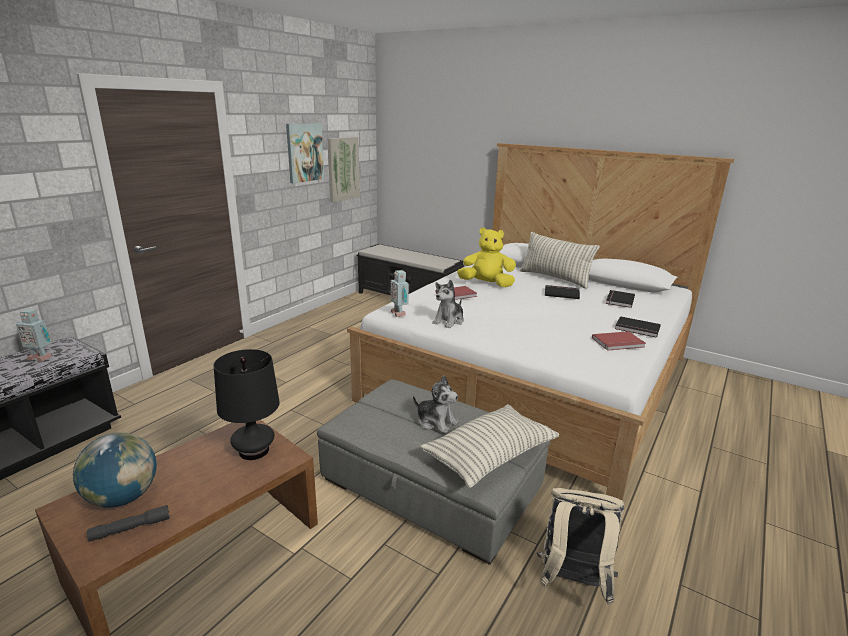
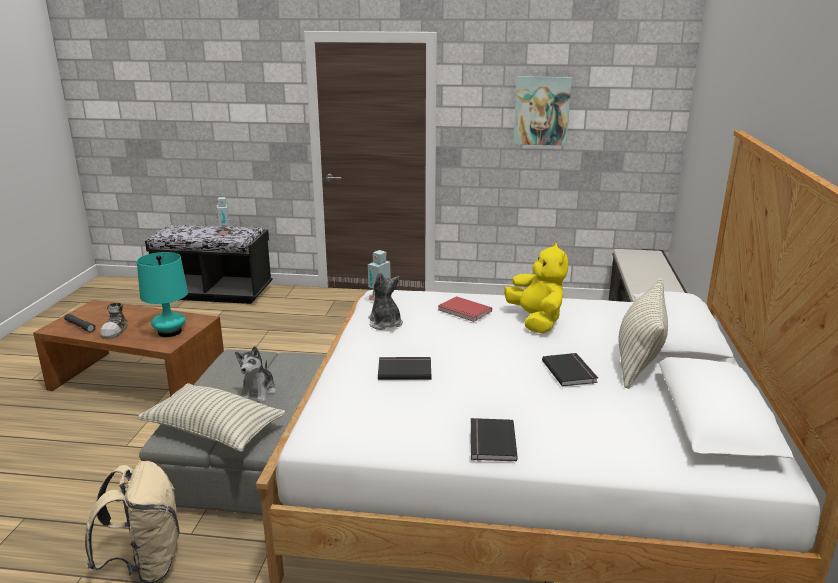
camera: 65 degrees right, 0 degrees up
globe [73,432,157,508] -> none
black table lamp [214,349,280,460] -> turquoise table lamp [137,252,188,337]
picture [327,137,360,202] -> none
plush toy [432,280,464,328] -> plush toy turned 60 degrees clockwise [368,272,403,330]
red book [592,331,646,351] -> none
black book [606,290,635,308] -> black book moved to [378,357,431,380]
none -> shoe [100,303,128,339]

